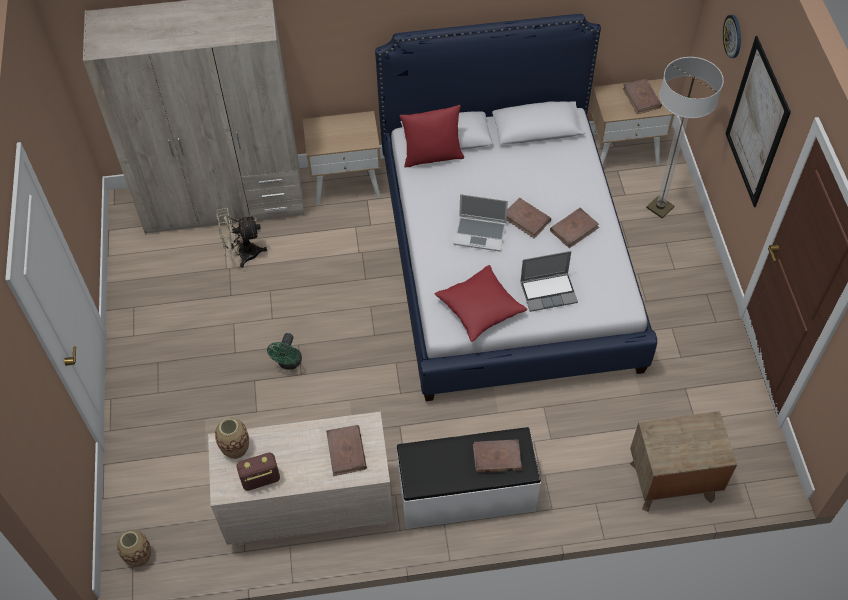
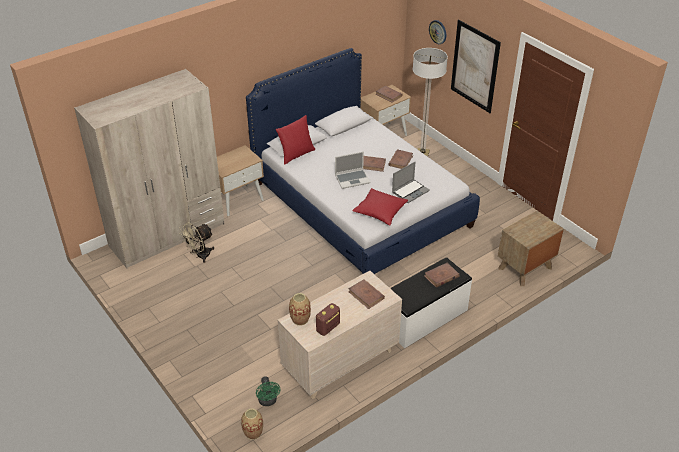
camera: 30 degrees left, 15 degrees down
green fan [267,333,302,370] -> green fan moved to [256,376,280,406]

